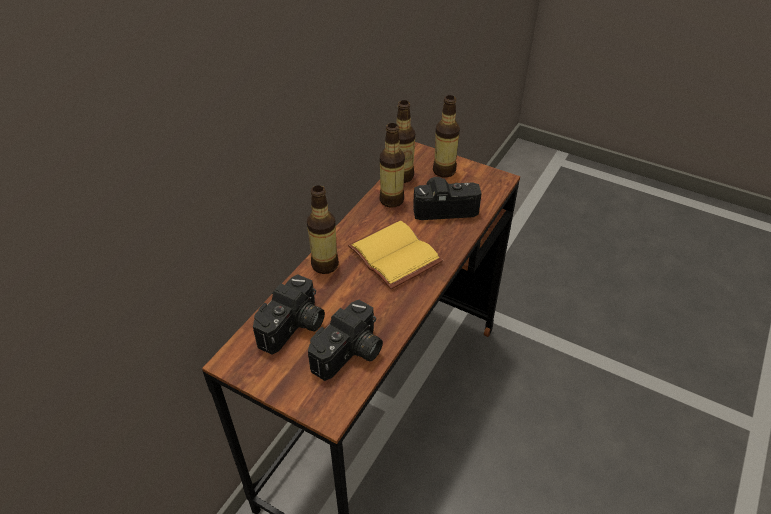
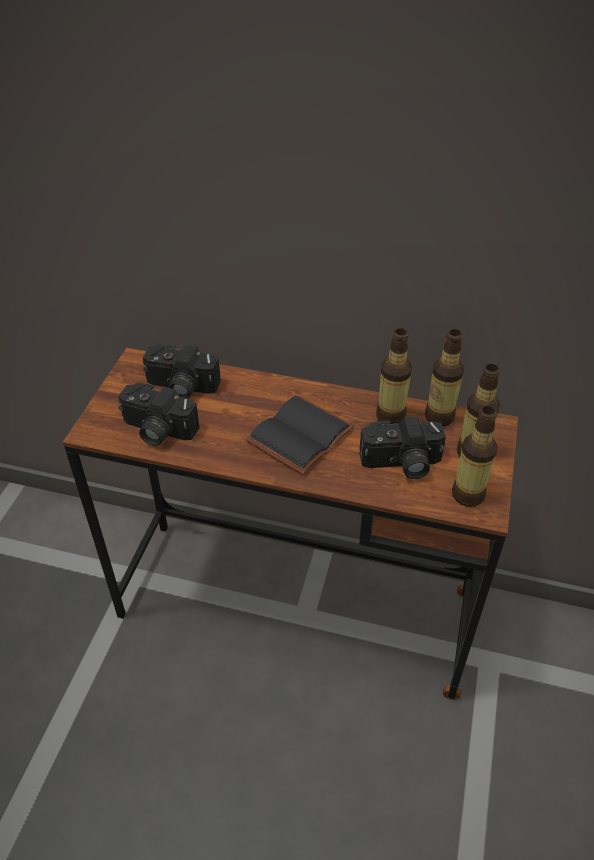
camera: 75 degrees right, 0 degrees up
bottle [307,185,339,274] -> bottle moved to [452,405,498,507]
yellow book [348,220,443,289] -> black book [245,395,354,475]
camera [413,177,481,220] -> camera turned 105 degrees clockwise [359,416,446,479]

